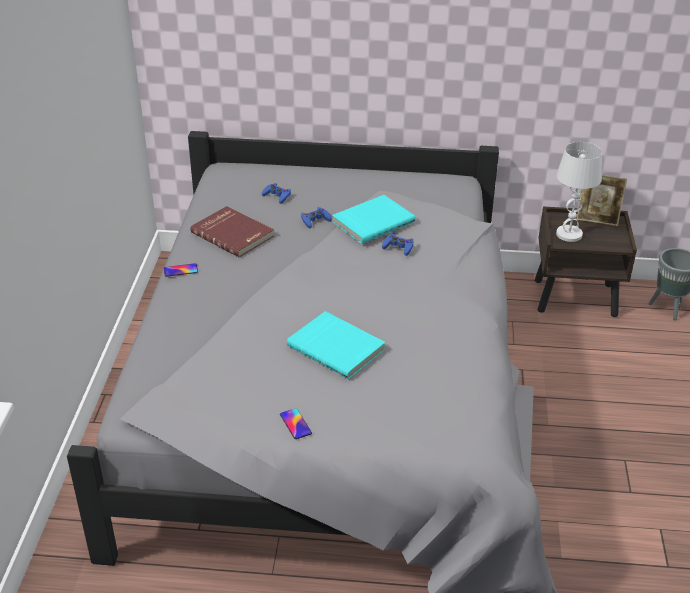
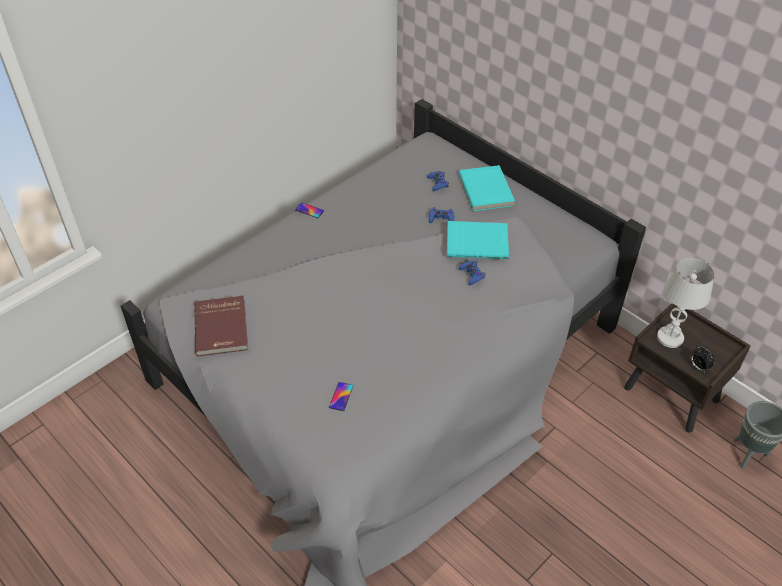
camera: 40 degrees right, 10 degrees up
red book [190,206,274,257] -> red book moved to [194,296,248,356]
phone [280,408,312,439] -> phone moved to [329,382,353,411]
turquoise book [287,311,385,379] -> turquoise book moved to [459,165,515,211]
picture frame [576,175,627,226] -> none
none -> alarm clock [690,346,715,373]

